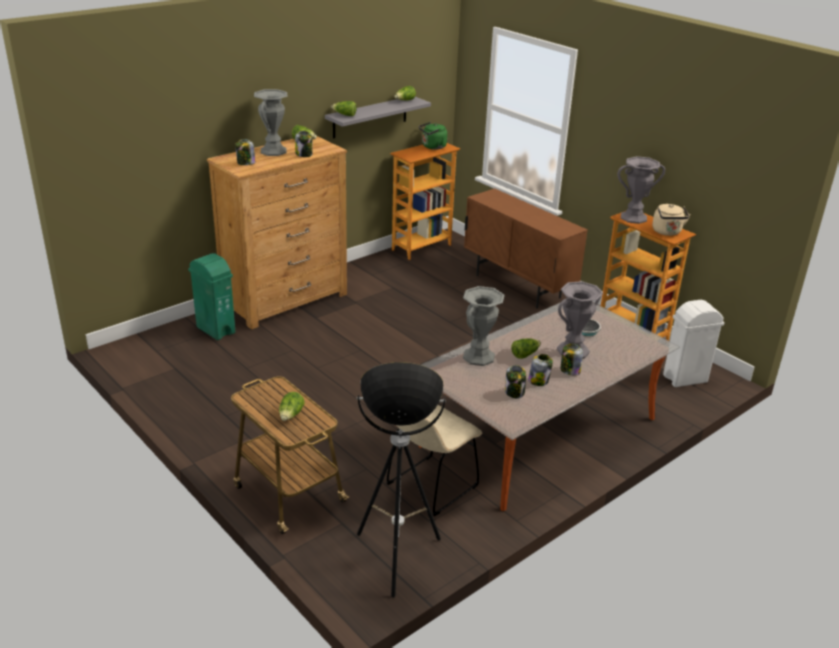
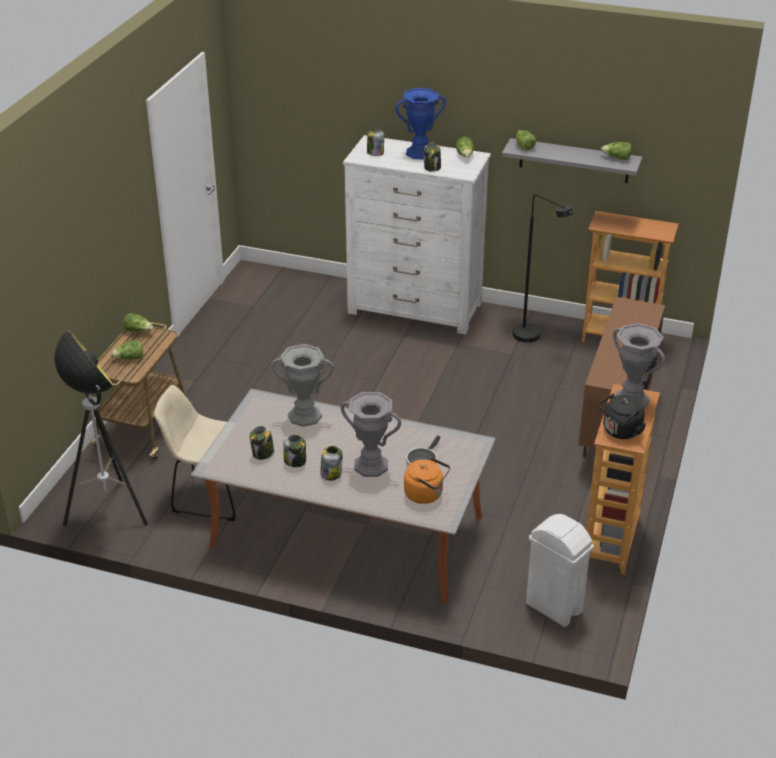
camera: 60 degrees right, 5 degrees up
green trash can [188,253,235,340] -> none
brown dresser [207,136,347,329] -> white dresser [343,135,491,335]
grey vase [254,89,287,156] -> blue vase [395,88,446,160]
green kettle [419,122,447,150] -> none
lettuce [511,338,541,359] -> lettuce moved to [123,313,153,332]
beige kettle [652,204,691,236] -> black kettle [598,393,646,439]
none -> orange kettle [404,457,450,504]
none -> black floor lamp [512,194,573,343]

